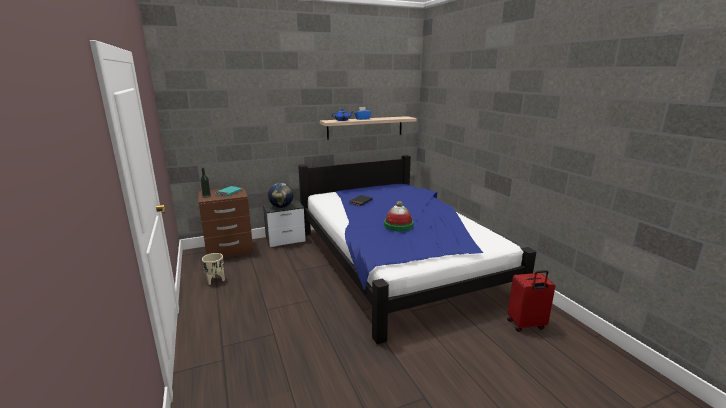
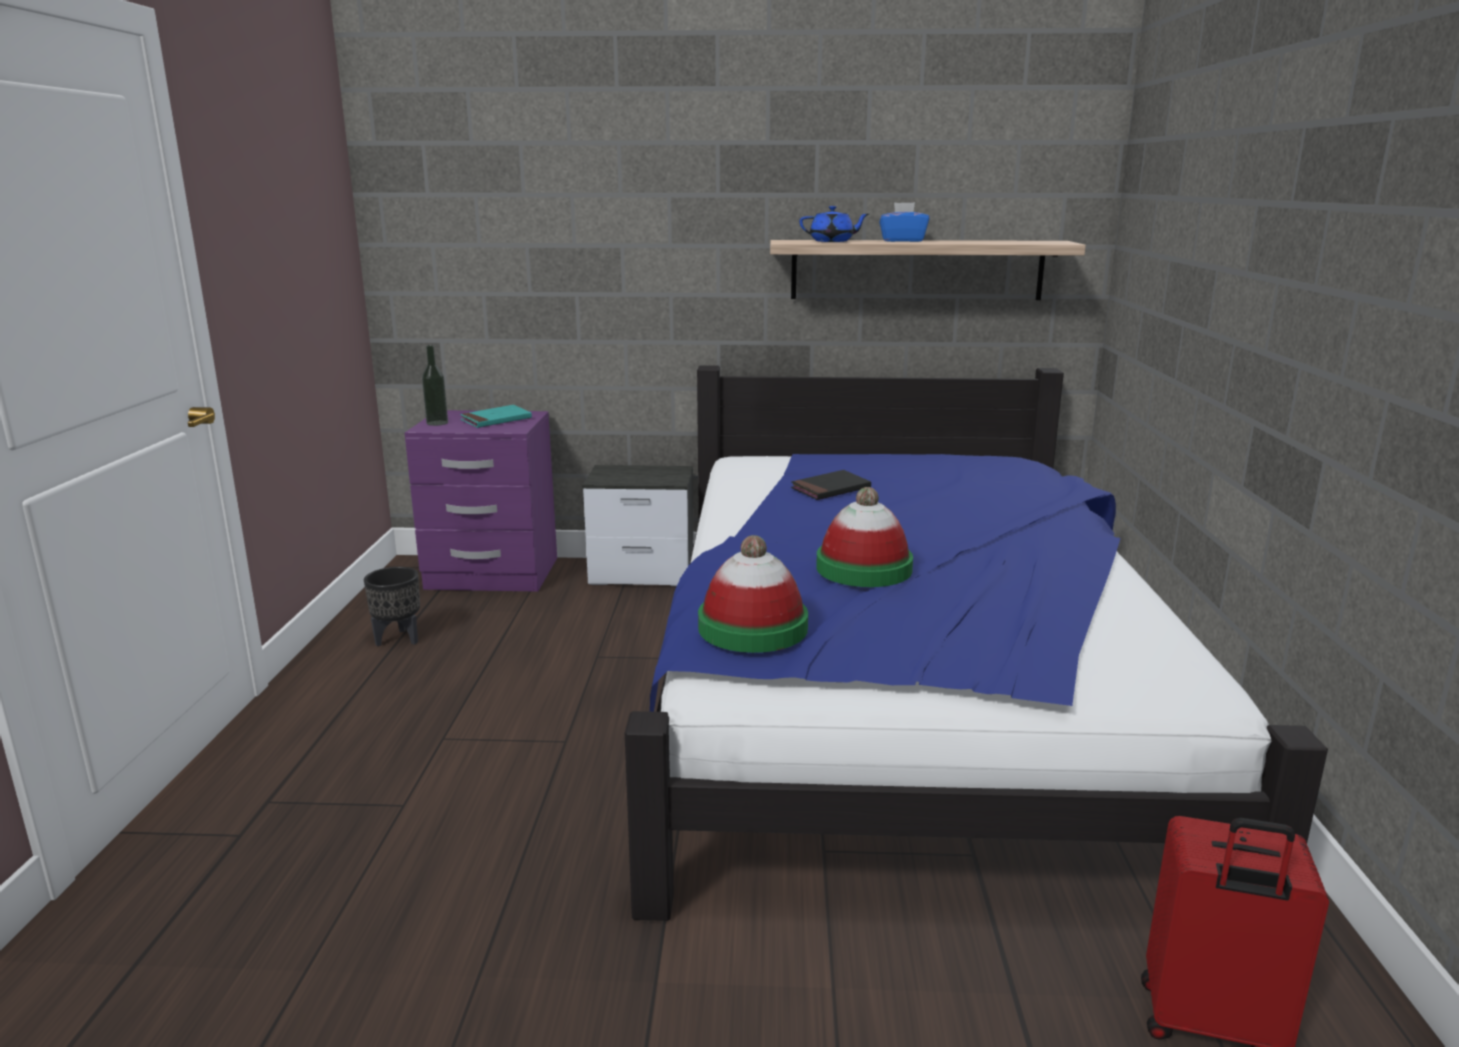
camera: 25 degrees right, 0 degrees up
brown nightstand [198,187,253,258] -> purple nightstand [405,410,557,592]
beige planter [202,253,225,285] -> black planter [364,567,420,646]
globe [268,183,293,208] -> none
none -> hat [698,535,808,653]

